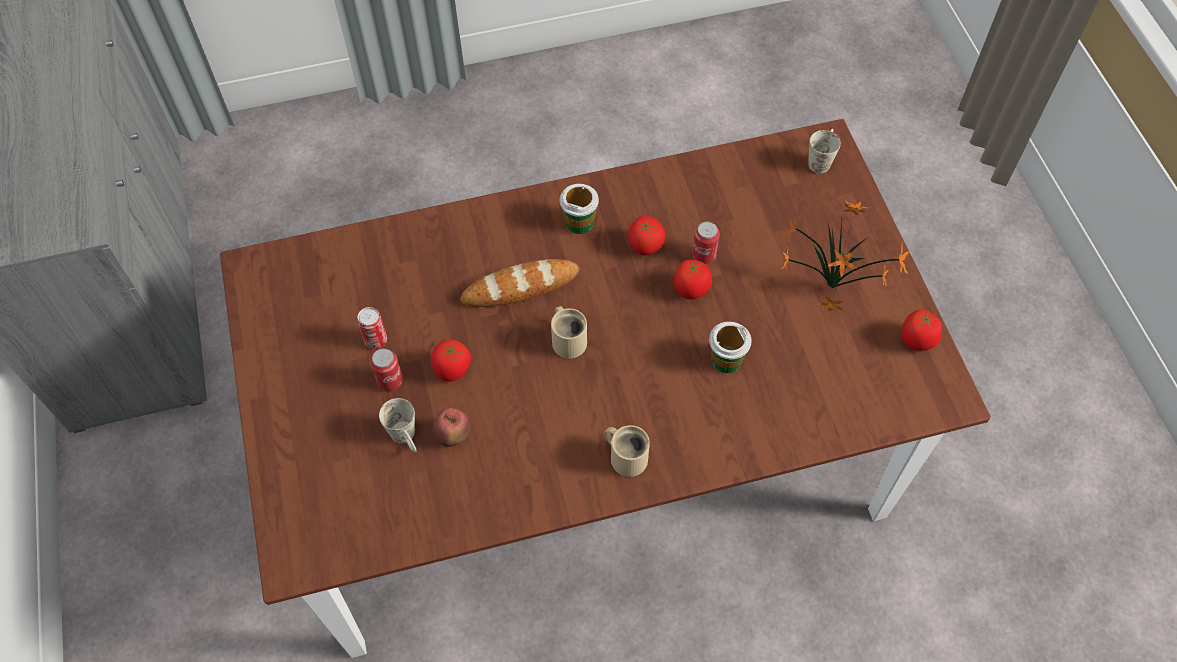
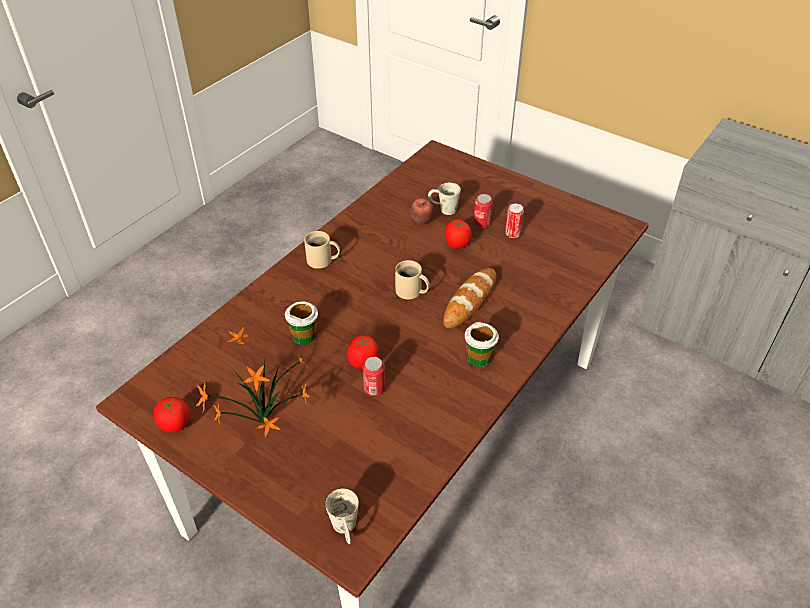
camera: 140 degrees right, 15 degrees down
tomato [628,216,665,255] -> none

